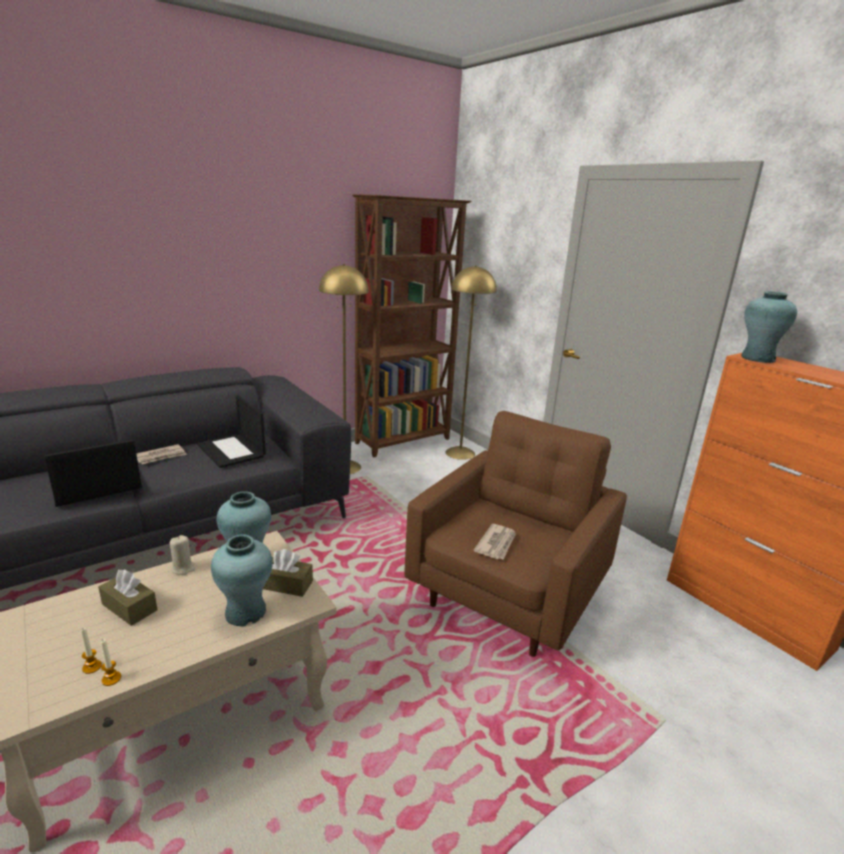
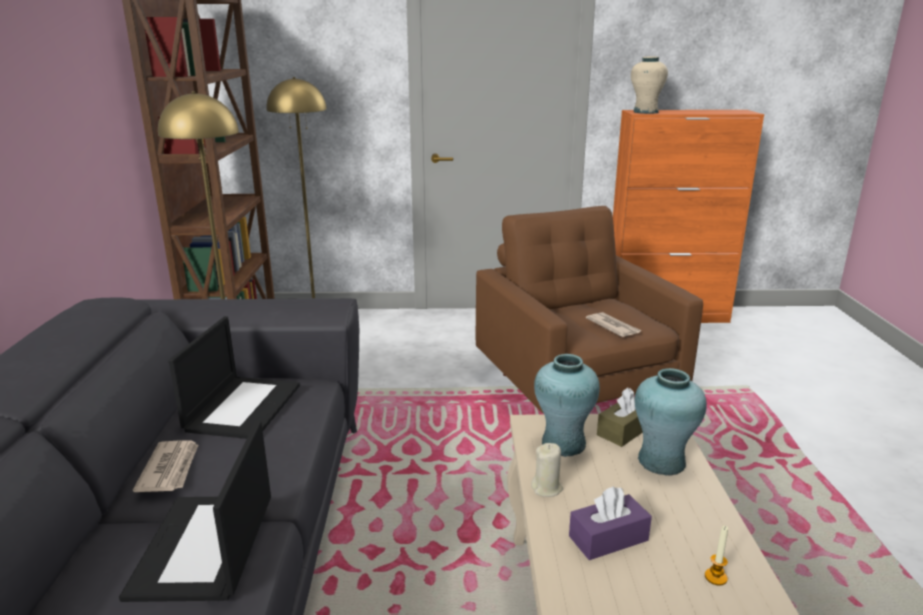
camera: 55 degrees left, 0 degrees up
brown tissue box [98,569,158,626] -> purple tissue box [569,486,652,560]
candle [100,639,121,686] -> none
laptop [197,395,266,468] -> laptop turned 75 degrees counterclockwise [169,316,300,439]
turquoise vase [741,291,797,363] -> beige vase [631,57,668,114]

